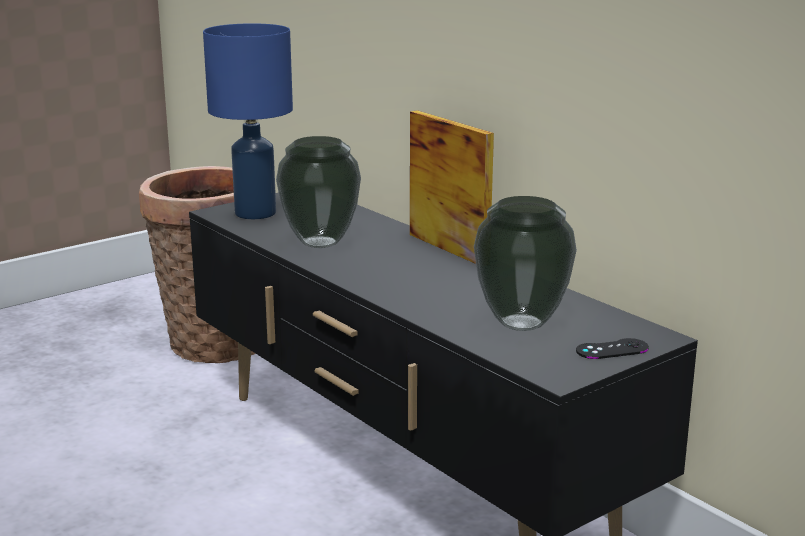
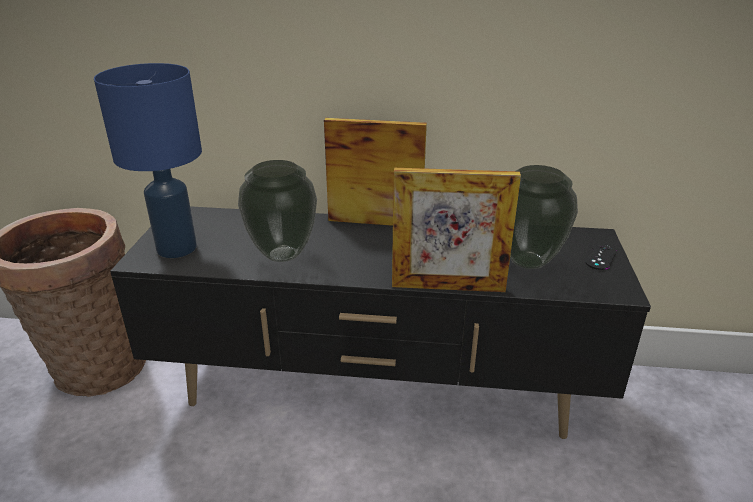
camera: 45 degrees left, 10 degrees up
none -> picture frame [392,168,521,292]

